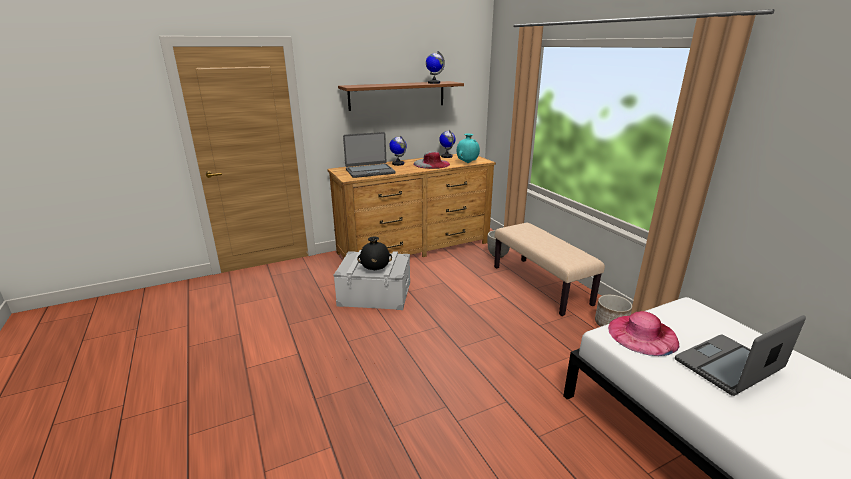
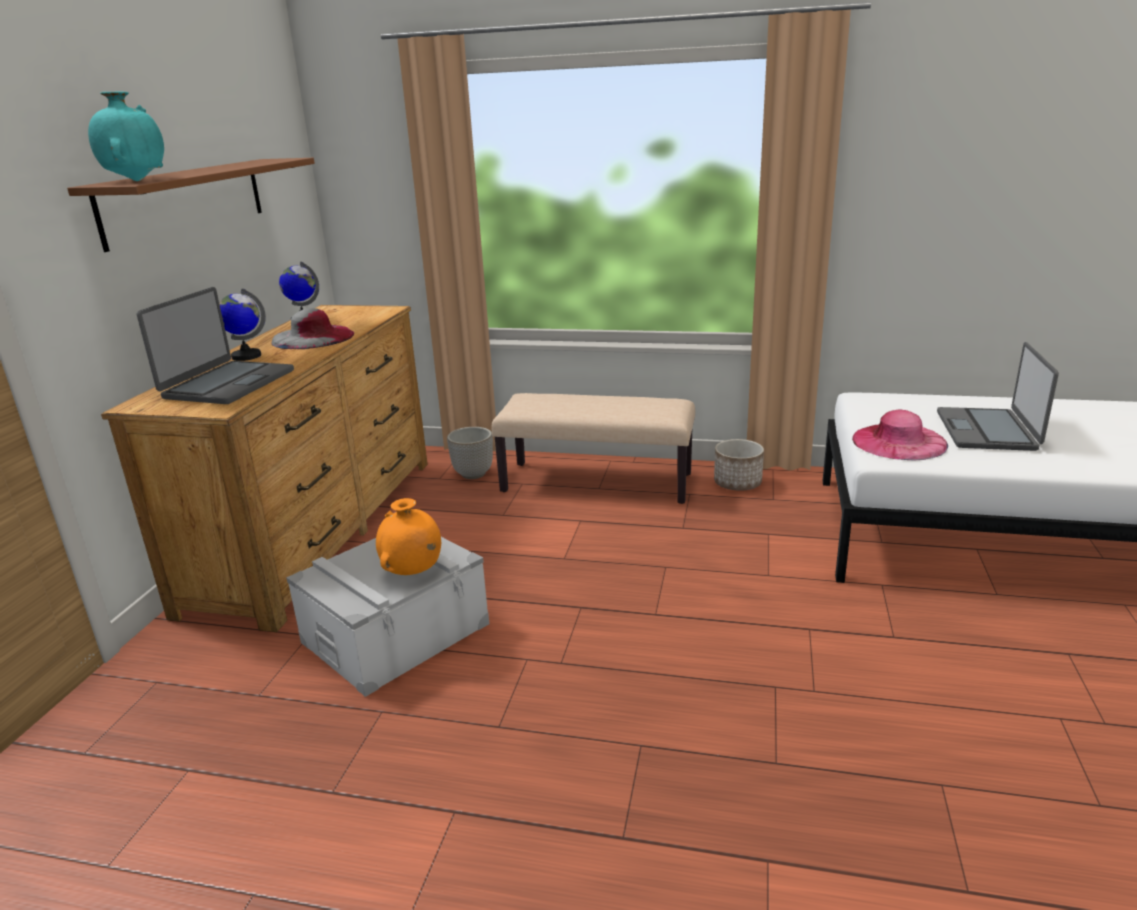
camera: 50 degrees left, 0 degrees up
black vase [357,237,392,270] -> orange vase [376,498,441,575]
globe [426,51,445,84] -> none
turquoise vase [457,133,480,163] -> turquoise vase moved to [88,92,164,181]

